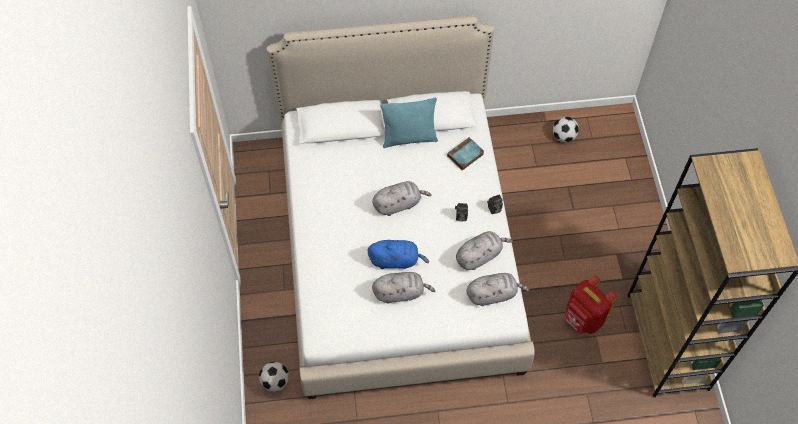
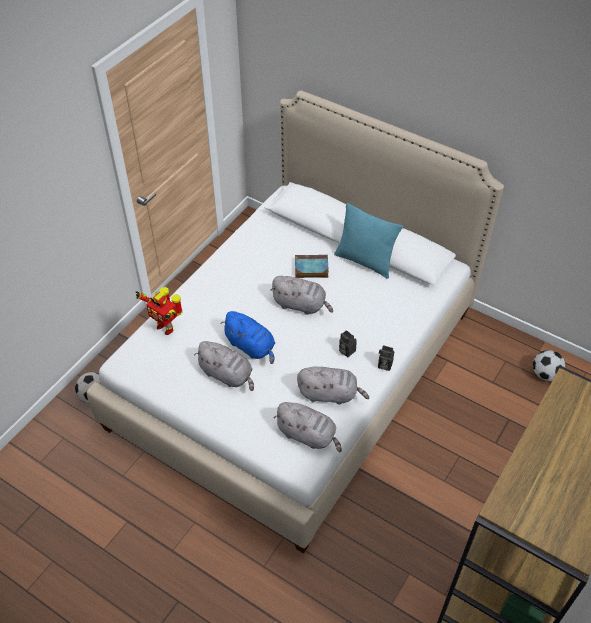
camera: 40 degrees right, 10 degrees down
book [447,137,484,171] -> book moved to [295,255,329,278]
red backpack [564,276,617,334] -> none
none -> toy robot [136,287,183,335]

